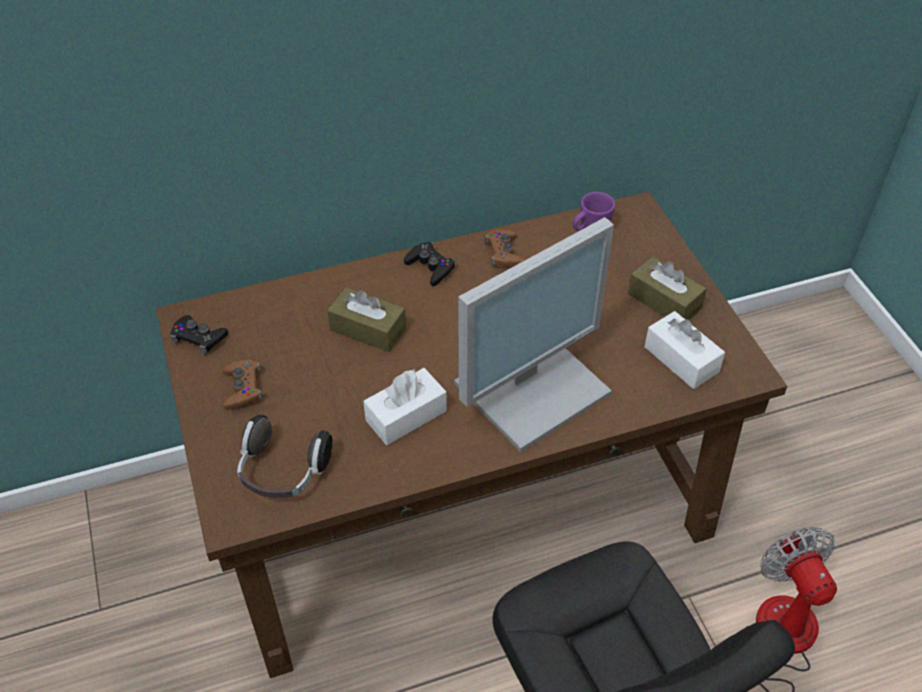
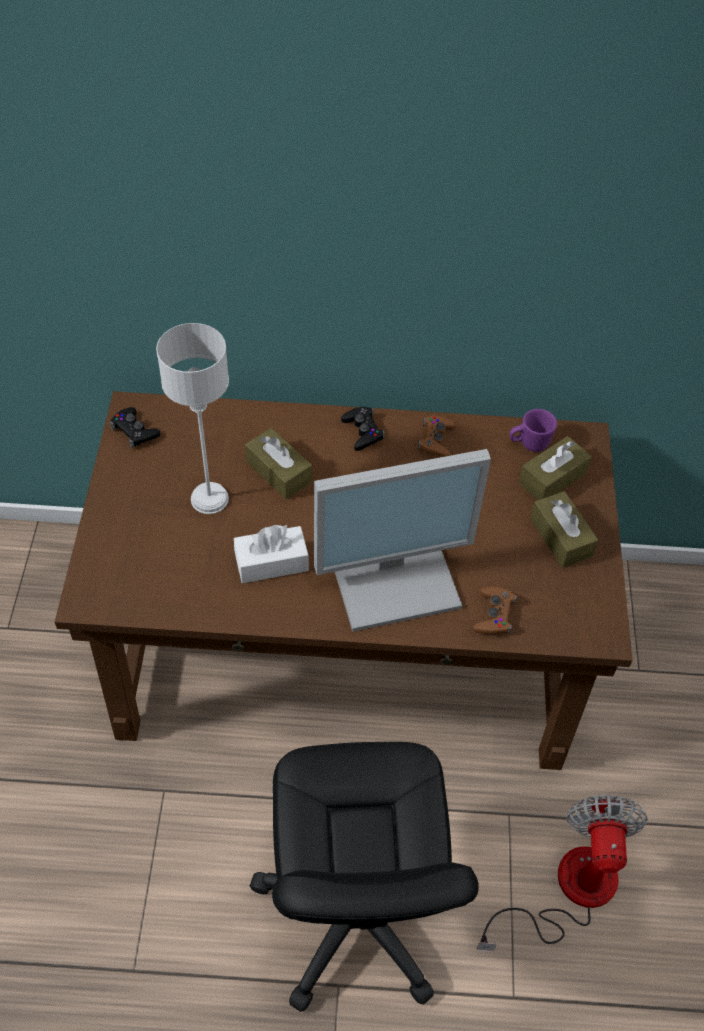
camera: 20 degrees right, 5 degrees up
brown game controller [223,360,262,410] -> brown game controller moved to [473,587,517,634]
headphones [237,415,332,498] -> none
white tissue box [645,311,725,389] -> none
none -> grey table lamp [156,323,229,514]
none -> brown tissue box [519,436,592,500]

